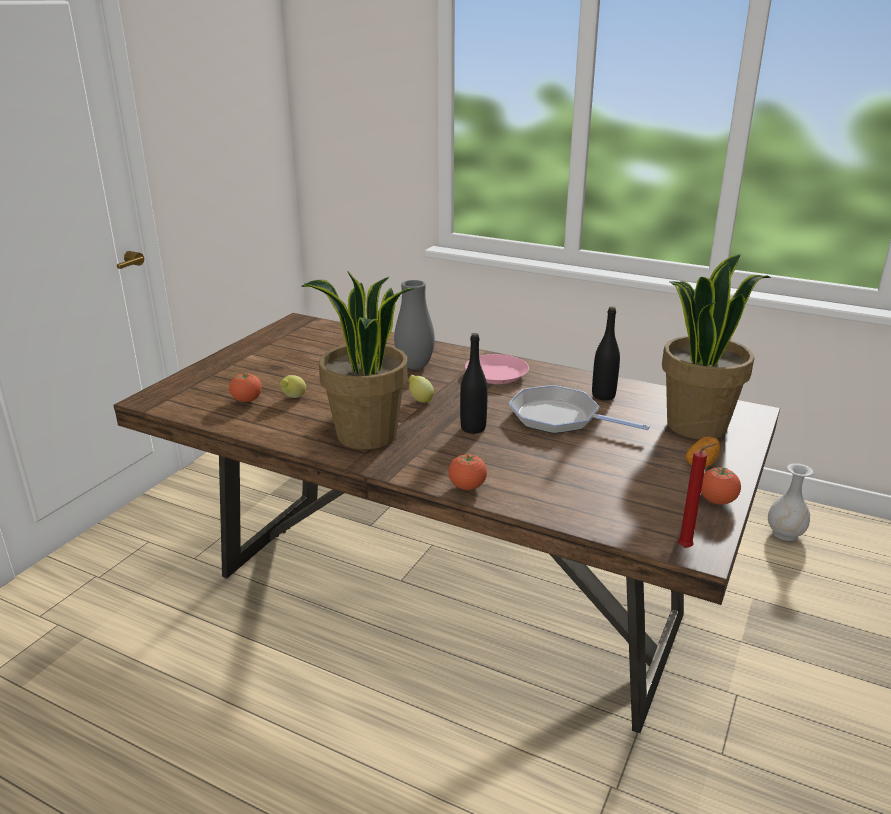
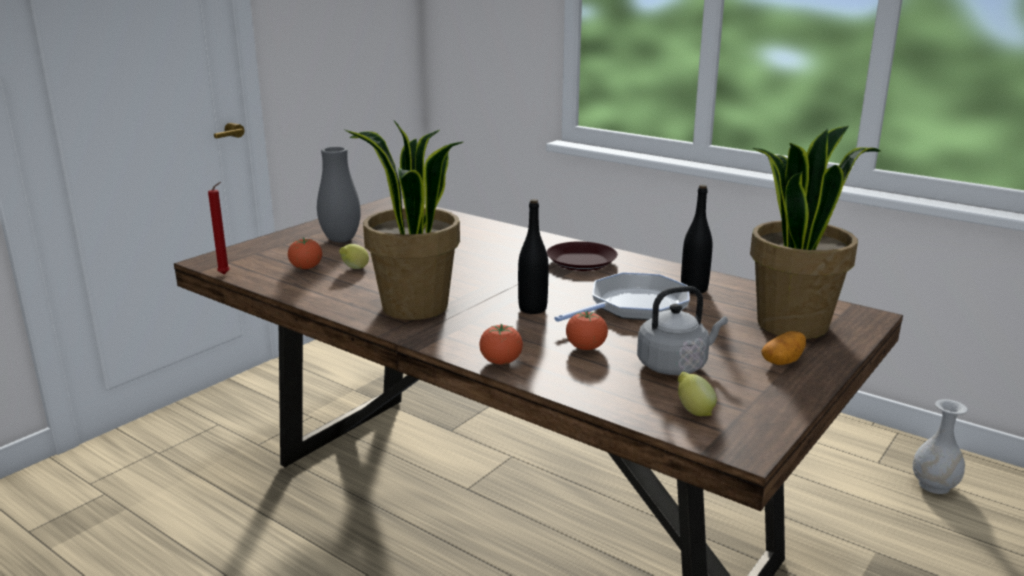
camera: 10 degrees right, 5 degrees down
grey vase [394,280,435,370] -> grey vase moved to [317,147,361,242]
lemon [409,375,434,403] -> lemon moved to [678,372,717,416]
pink plate [465,354,529,384] -> brown plate [547,241,618,271]
frying pan [509,385,650,434] -> frying pan turned 105 degrees clockwise [554,272,690,322]
red candle [678,444,716,548] -> red candle moved to [208,182,230,274]
tomato [701,467,741,505] -> tomato moved to [566,311,608,350]
none -> grey kettle [637,286,728,375]

